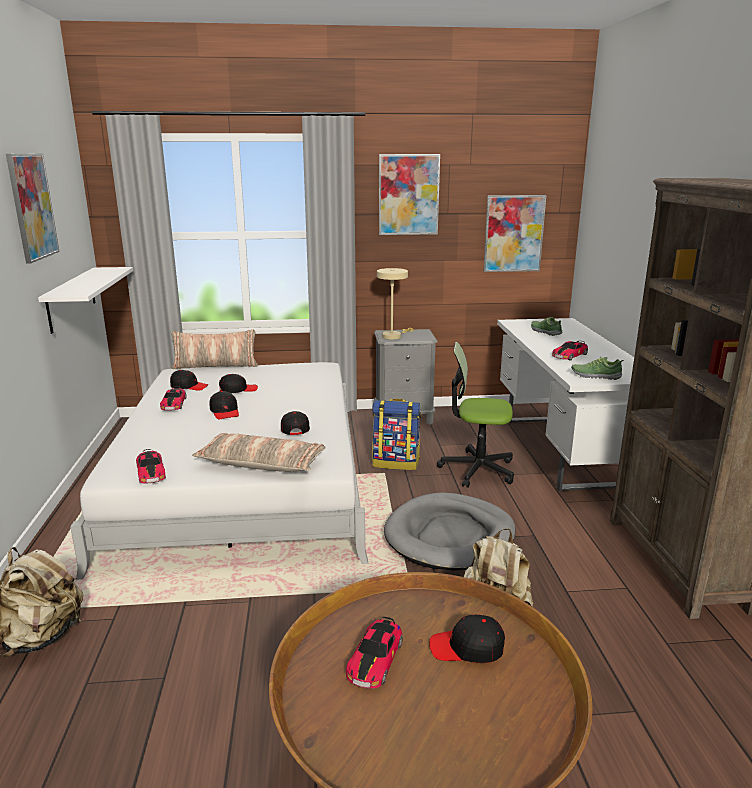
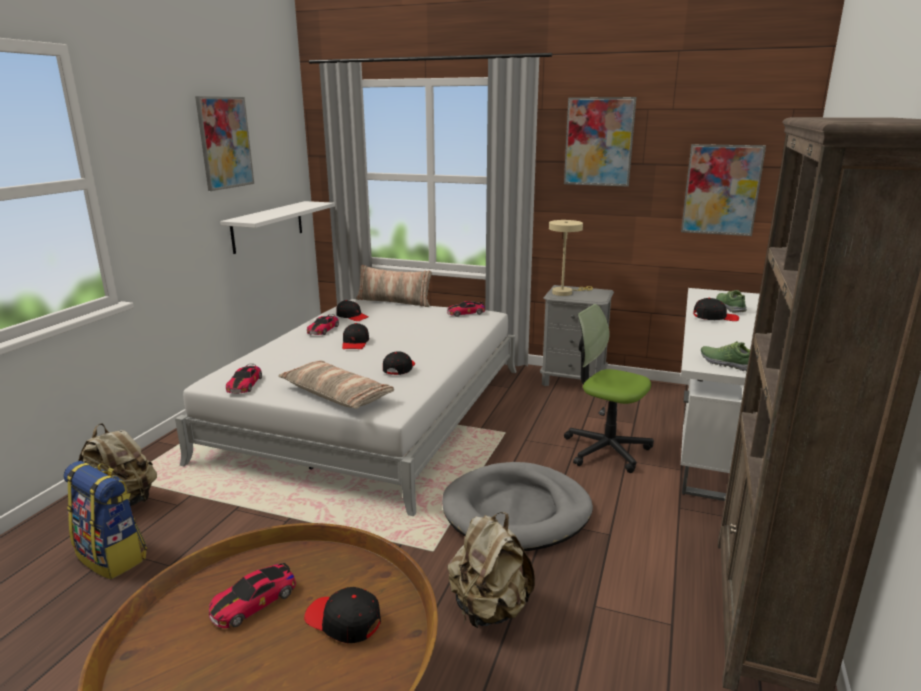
camera: 25 degrees right, 0 degrees up
black cap [219,374,258,393] -> black cap moved to [693,298,739,321]
backpack [372,399,421,470] -> backpack moved to [63,461,147,579]
toy car [552,341,588,360] -> toy car moved to [447,301,485,317]

